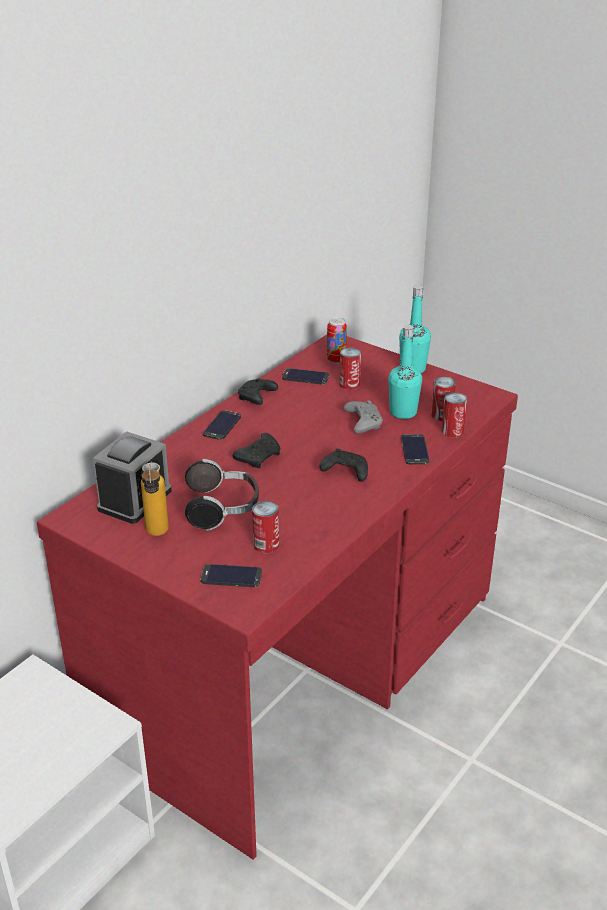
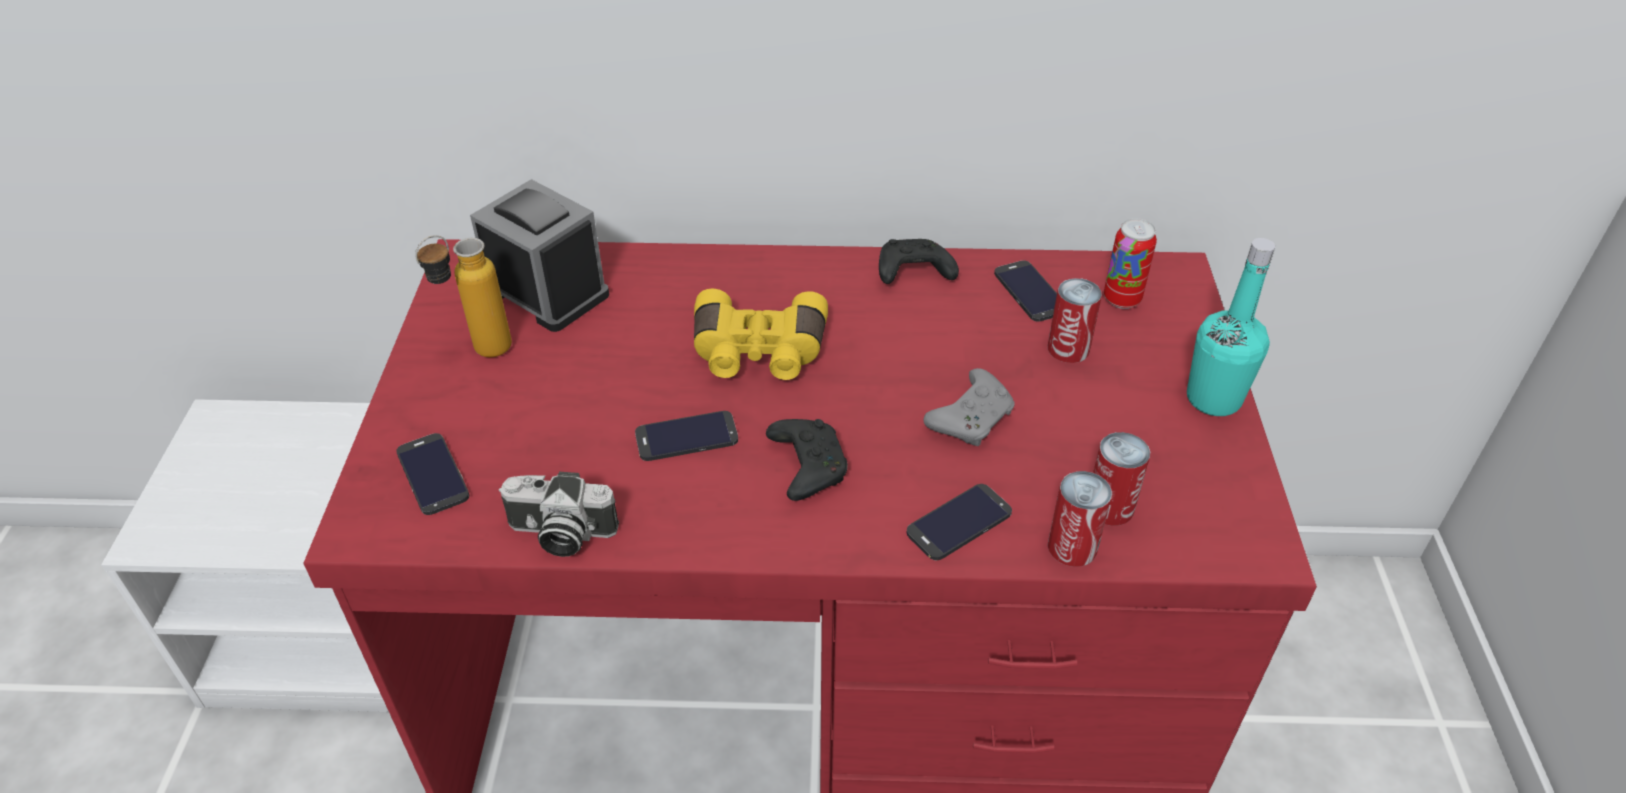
camera: 55 degrees right, 10 degrees up
alarm clock [93,431,172,524] -> alarm clock turned 135 degrees counterclockwise [470,179,609,332]
headphones [185,459,259,531] -> none
phone [203,410,241,440] -> phone moved to [635,411,738,461]
black game controller [233,433,280,468] -> yellow binoculars [694,289,828,380]
can [252,501,279,553] -> none
turquoise bottle [388,325,422,419] -> none
none -> camera [499,472,619,557]

